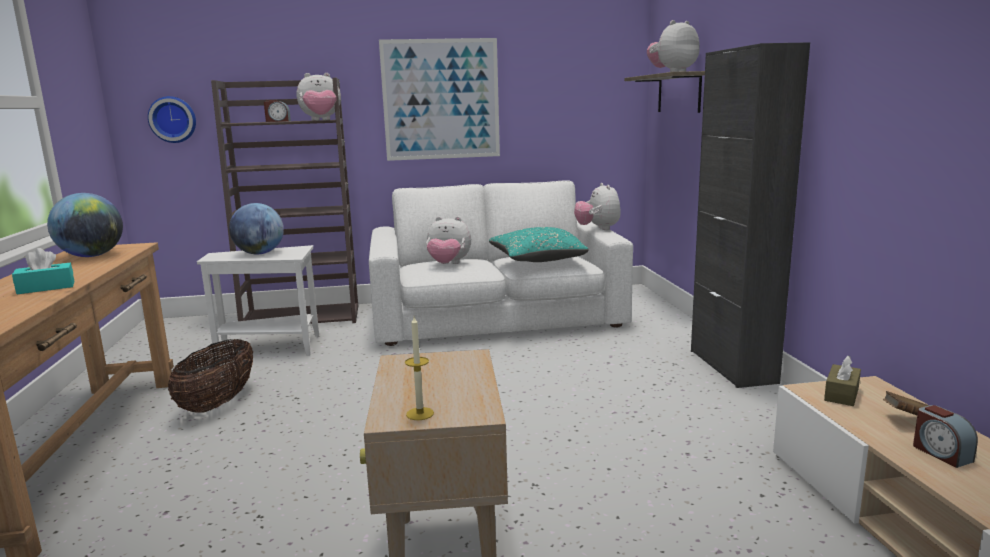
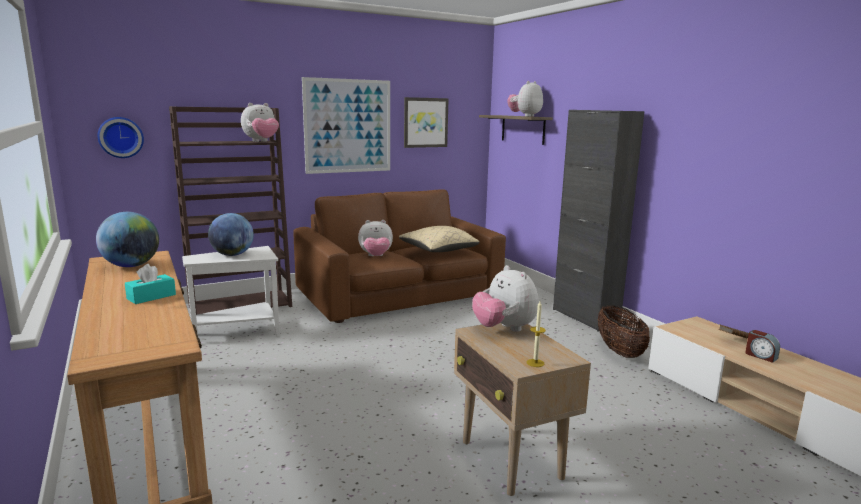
camera: 20 degrees left, 0 degrees up
basket [168,339,253,413] -> basket moved to [598,306,650,358]
alarm clock [264,100,291,122] -> none
white sofa [369,180,633,346] -> brown sofa [293,189,506,323]
turquoise pillow [489,227,589,262] -> beige pillow [399,226,480,252]
plush toy [574,183,621,230] -> plush toy moved to [472,265,539,332]
brown tissue box [824,355,861,406] -> none
none -> picture [404,97,449,148]

